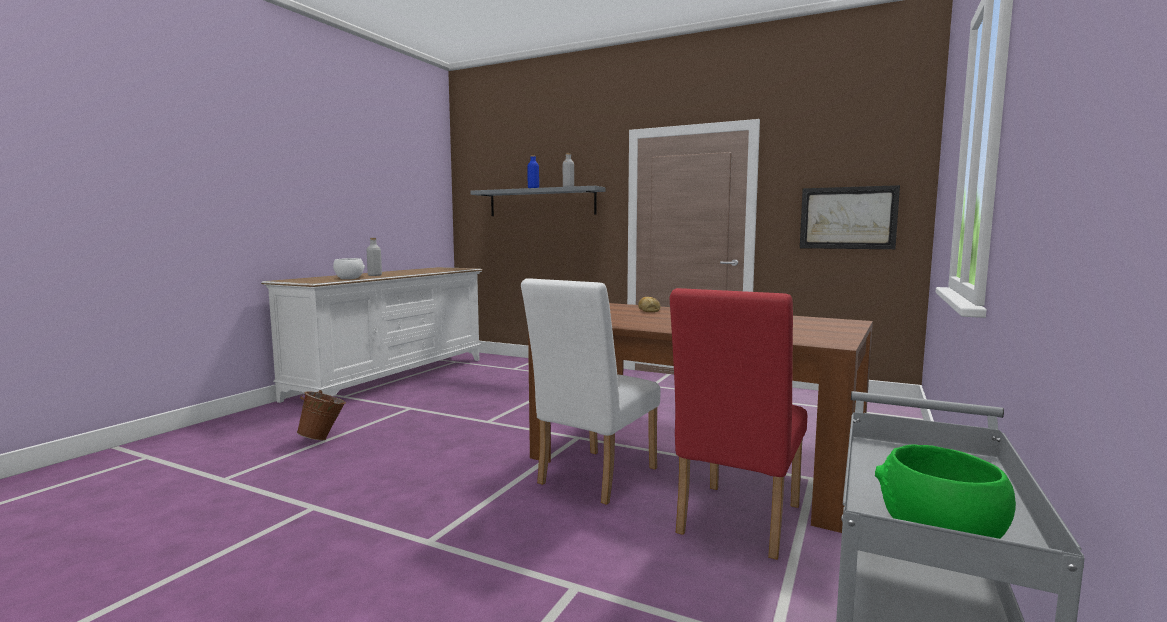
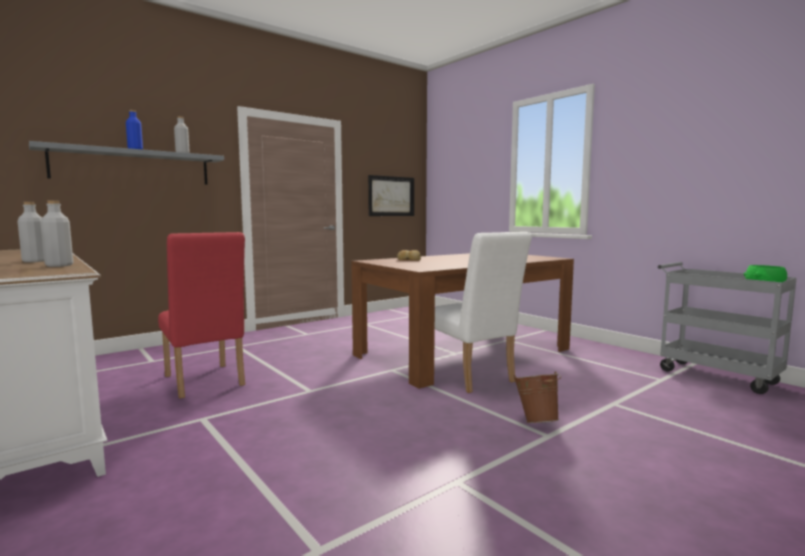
camera: 65 degrees left, 0 degrees up
brown bucket [297,390,346,440] -> brown bucket moved to [514,372,561,423]
white bowl [333,258,365,279] -> grey bottle [41,200,73,267]
red chair [670,288,807,560] -> red chair moved to [158,232,245,399]

